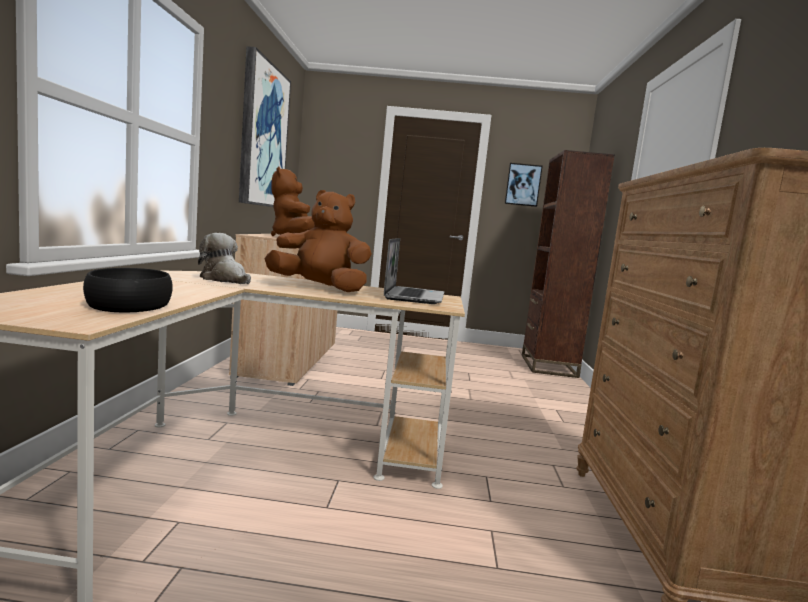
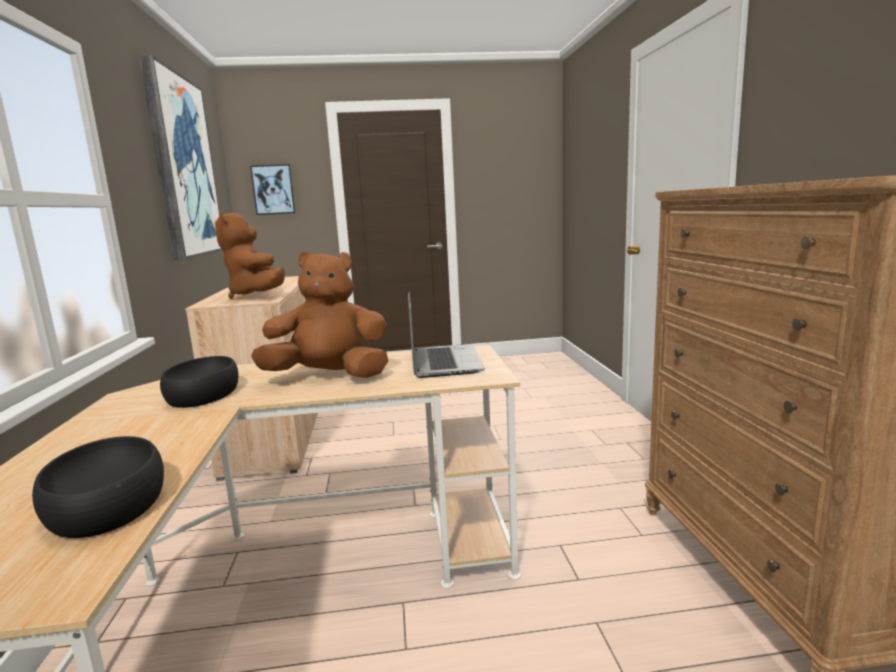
camera: 10 degrees left, 5 degrees up
plush toy [198,233,251,284] -> black bowl [160,356,238,408]
picture [505,163,543,207] -> picture moved to [250,164,296,215]
brown bookcase [522,150,615,378] -> none

